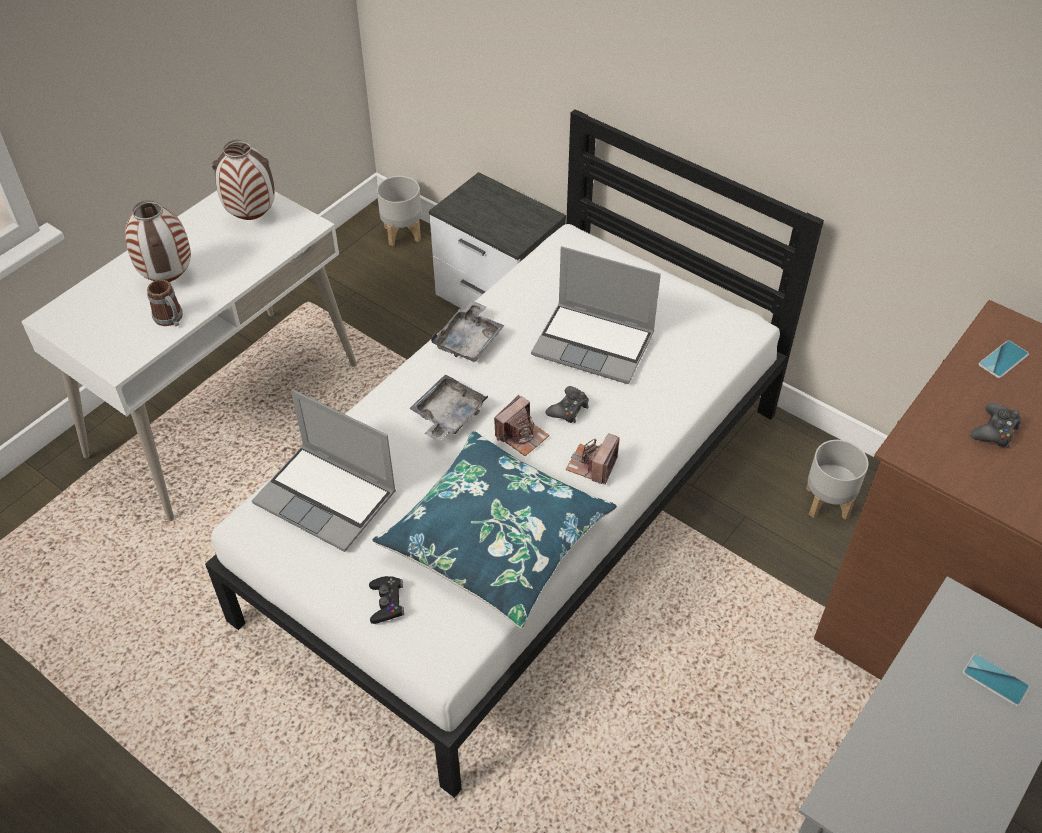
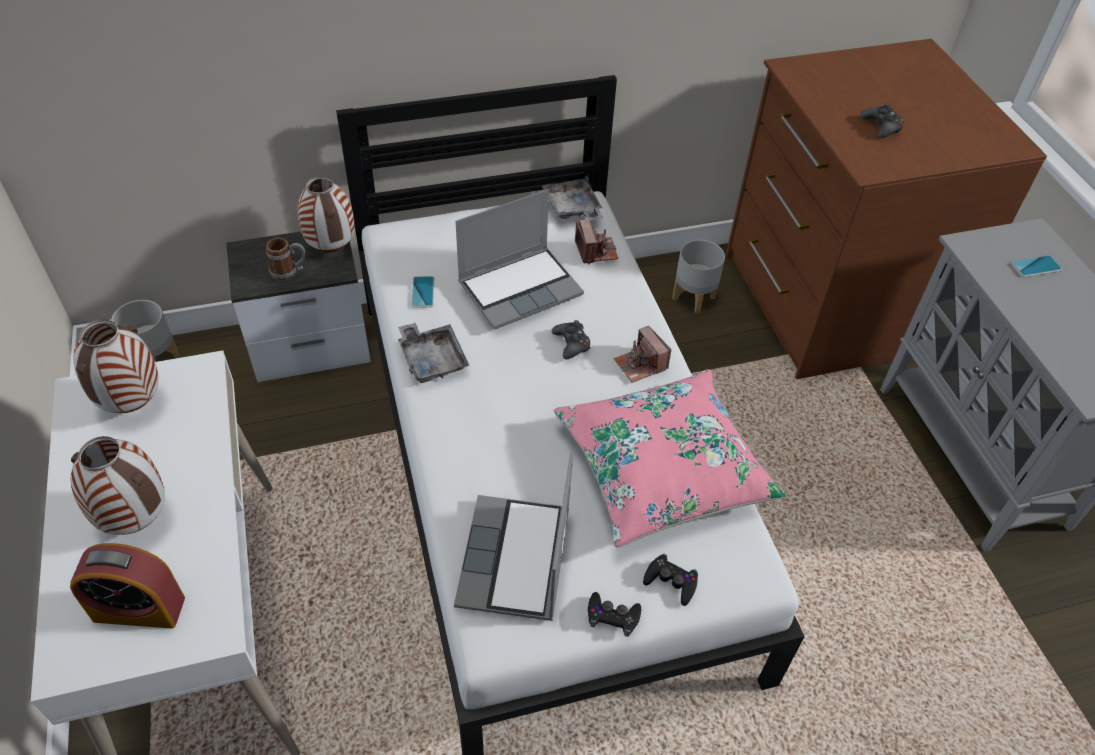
camera: 55 degrees left, 0 degrees up
mug [147,280,183,326] -> mug moved to [266,238,305,280]
laptop [252,389,396,552] -> laptop turned 120 degrees clockwise [454,453,573,621]
blue pillow [372,431,617,628] -> pink pillow [554,369,787,548]
grey tray [409,374,488,441] -> grey tray moved to [542,175,603,220]
camera [494,395,550,456] -> camera moved to [575,220,618,265]
phone [979,340,1029,378] -> phone moved to [411,276,434,308]
none -> alarm clock [70,543,185,629]
none -> vase [297,176,355,253]
none -> black game controller [588,592,641,637]

